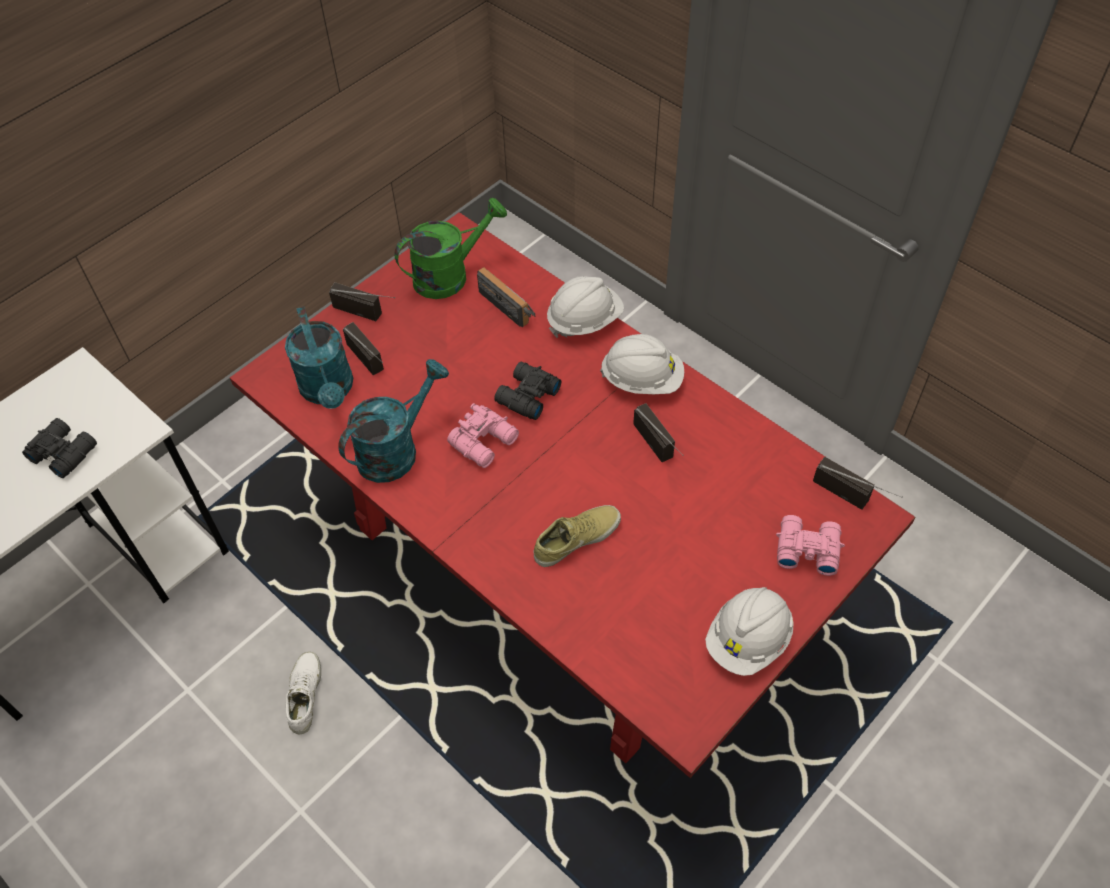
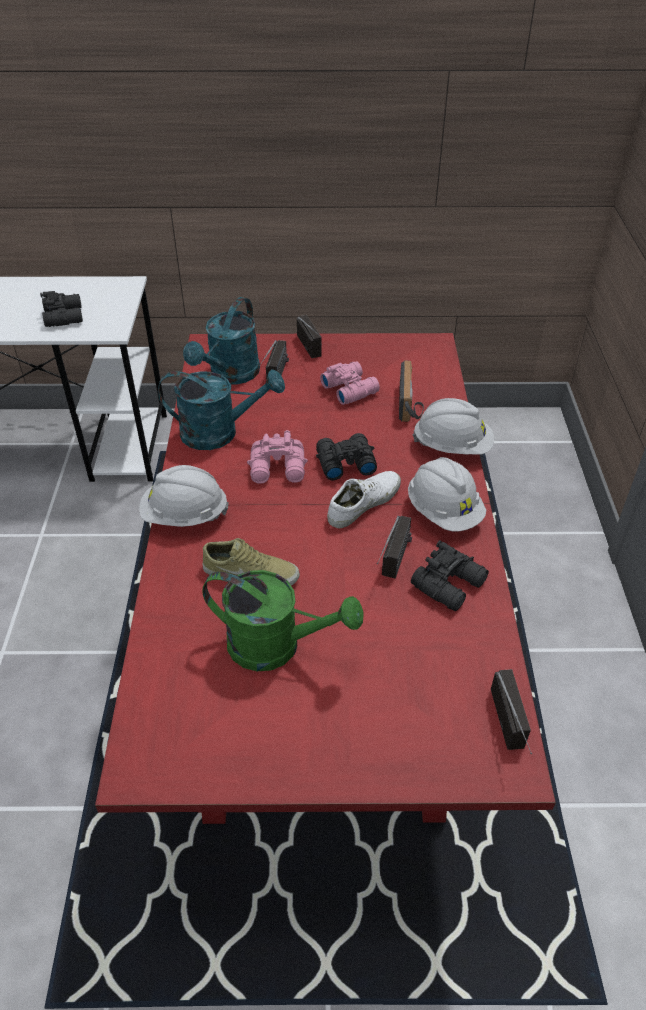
camera: 45 degrees right, 10 degrees down
white shoe [286,652,321,734] -> white shoe moved to [327,471,401,529]
green watering can [394,198,507,299] -> green watering can moved to [202,570,363,671]
white hard hat [705,587,794,676] -> white hard hat moved to [139,465,229,527]
pink binoculars [776,515,845,576] -> pink binoculars moved to [320,361,380,405]
none -> black binoculars [411,540,489,611]

